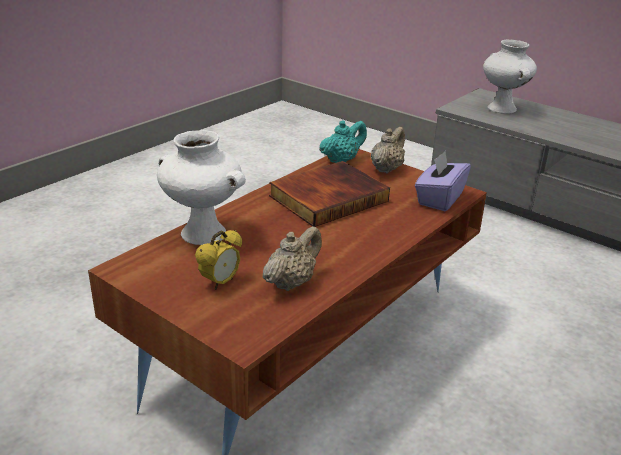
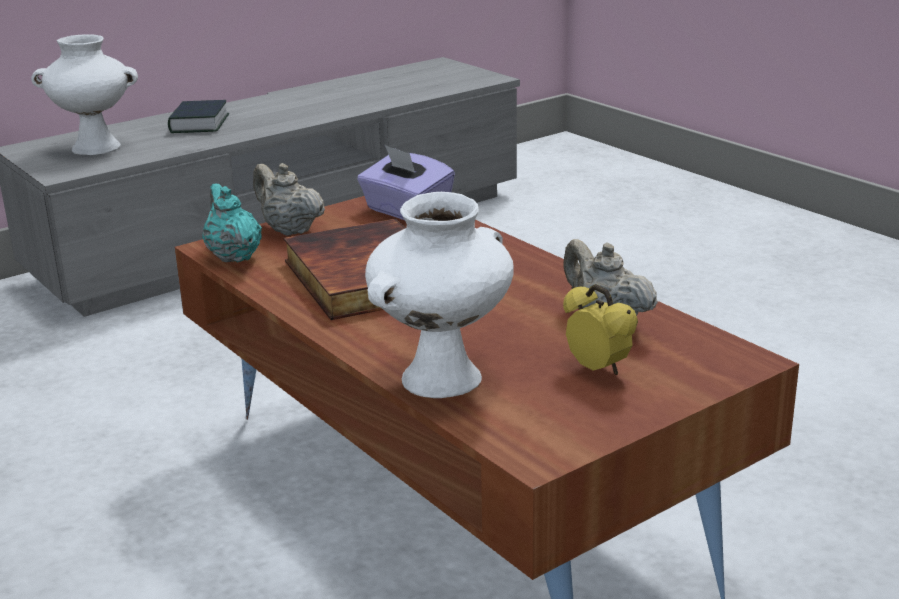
camera: 75 degrees left, 5 degrees down
none -> book [168,100,229,133]

